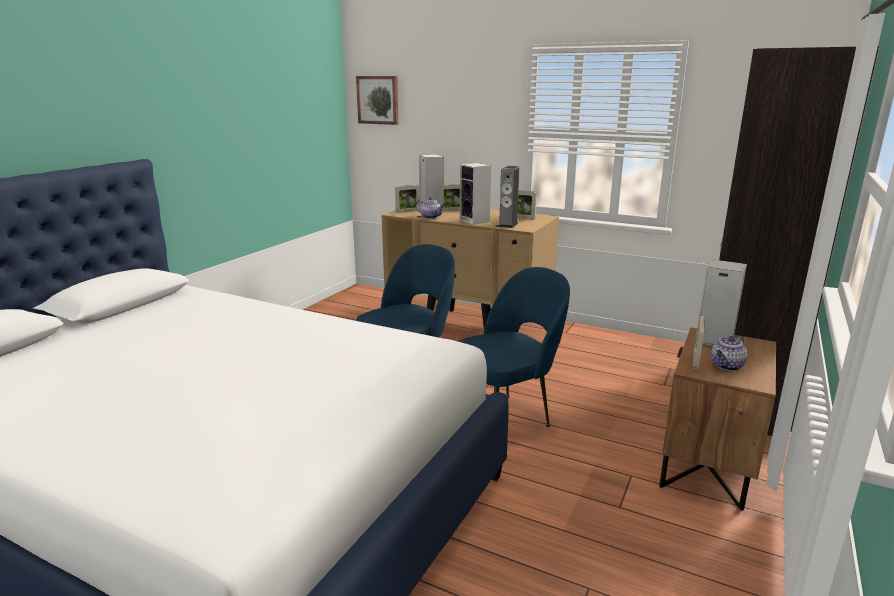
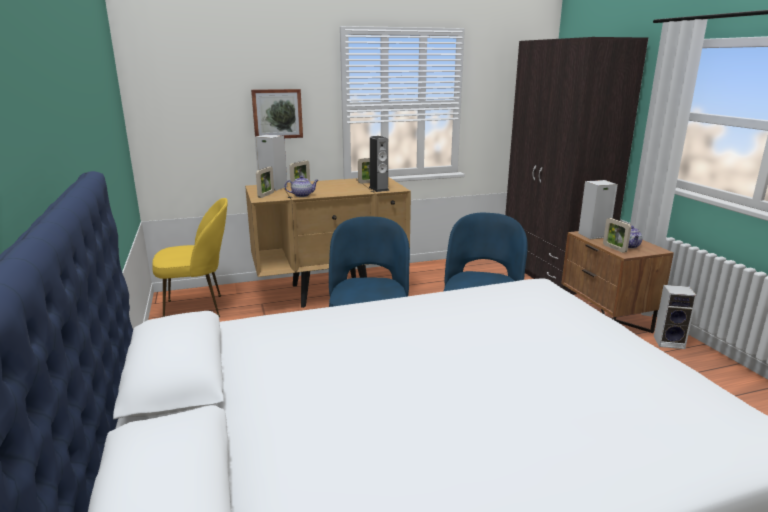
camera: 45 degrees left, 0 degrees up
picture [356,76,398,125] -> picture moved to [251,89,303,138]
speaker [460,163,491,225] -> speaker moved to [654,285,697,349]
none -> yellow chair [152,198,228,317]

